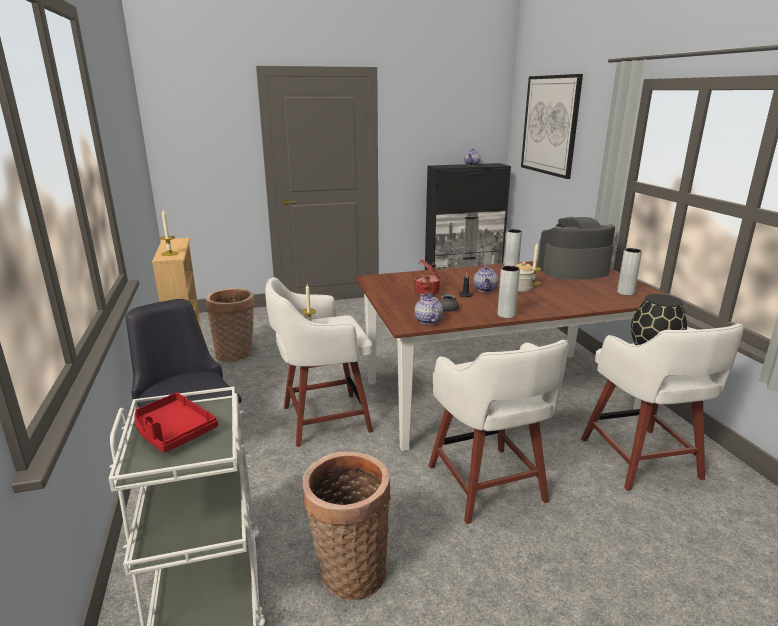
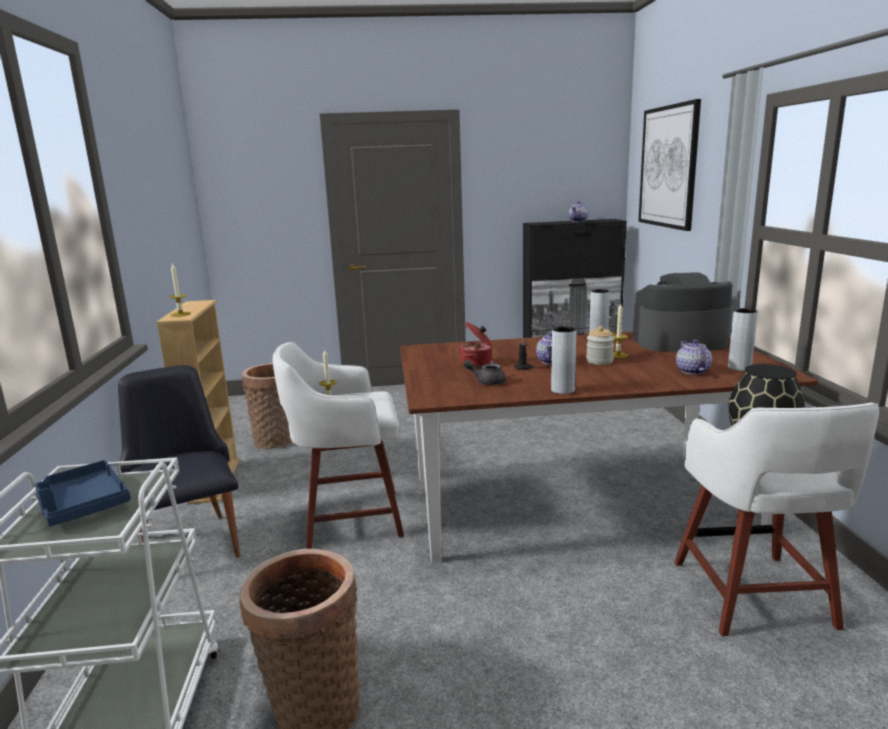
camera: 10 degrees right, 5 degrees down
red tray [135,393,218,453] -> blue tray [35,460,131,526]
teapot [414,294,443,324] -> teapot moved to [676,339,712,375]
white stool [429,340,569,524] -> none

